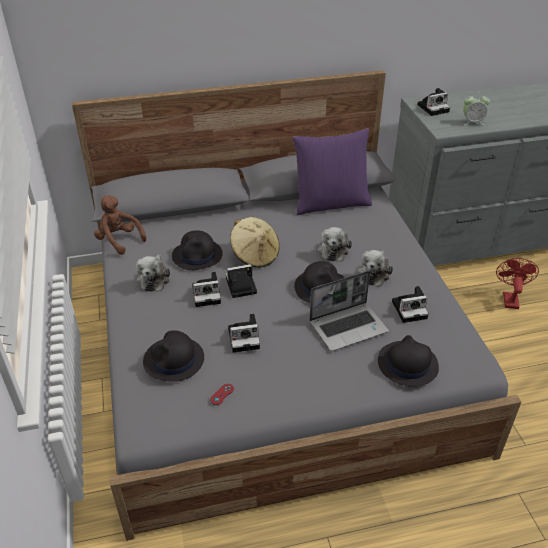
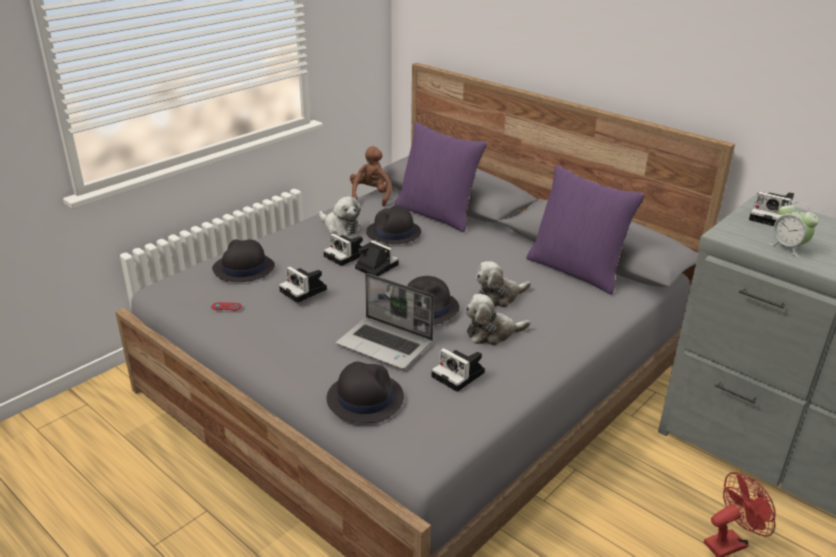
camera: 55 degrees right, 10 degrees down
plush toy [136,254,170,292] -> plush toy turned 105 degrees counterclockwise [319,196,361,236]
beige hat [230,217,280,268] -> none
none -> purple pillow [394,122,487,232]

